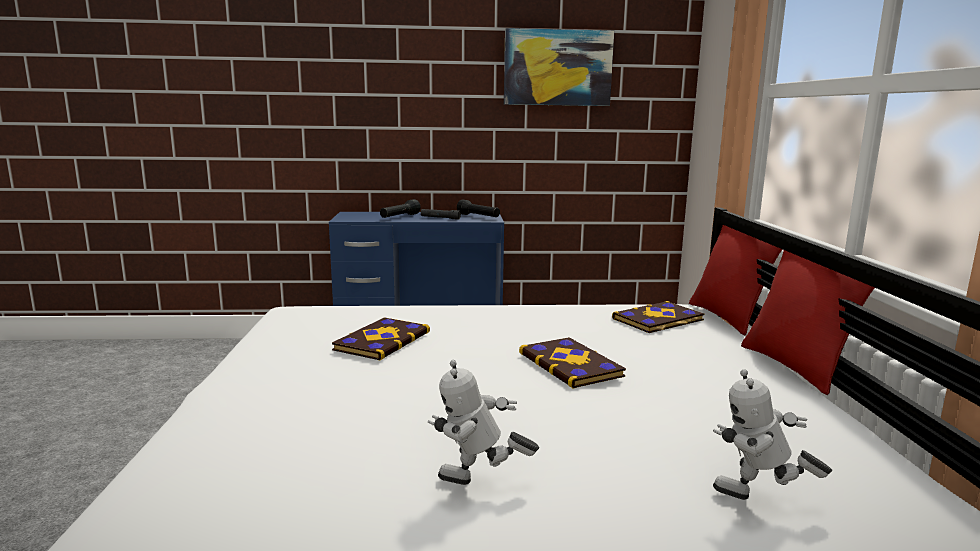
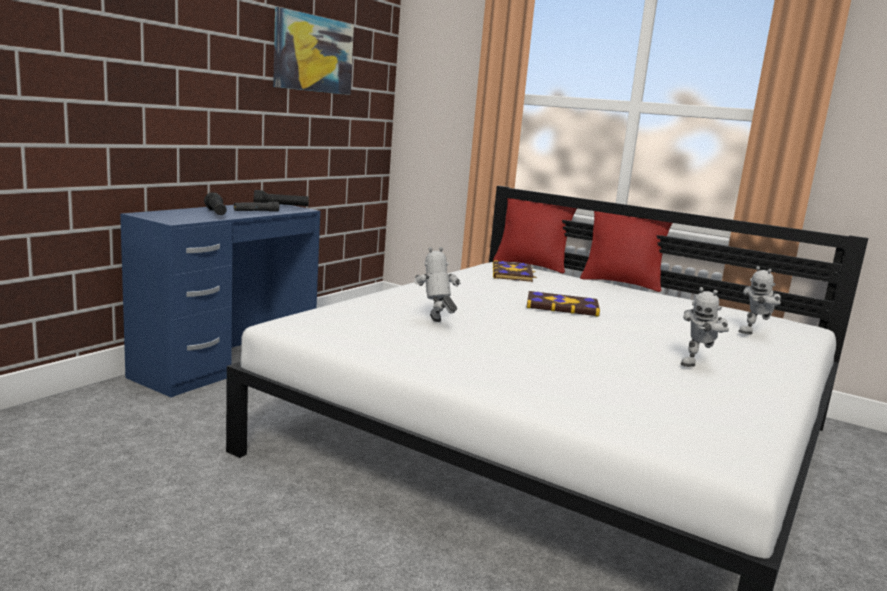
camera: 55 degrees left, 0 degrees up
book [332,317,430,360] -> toy robot [414,247,461,322]

